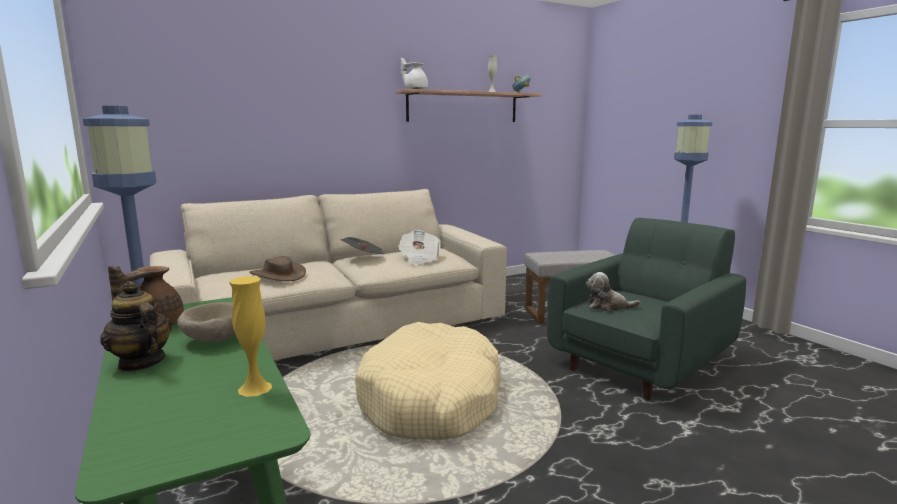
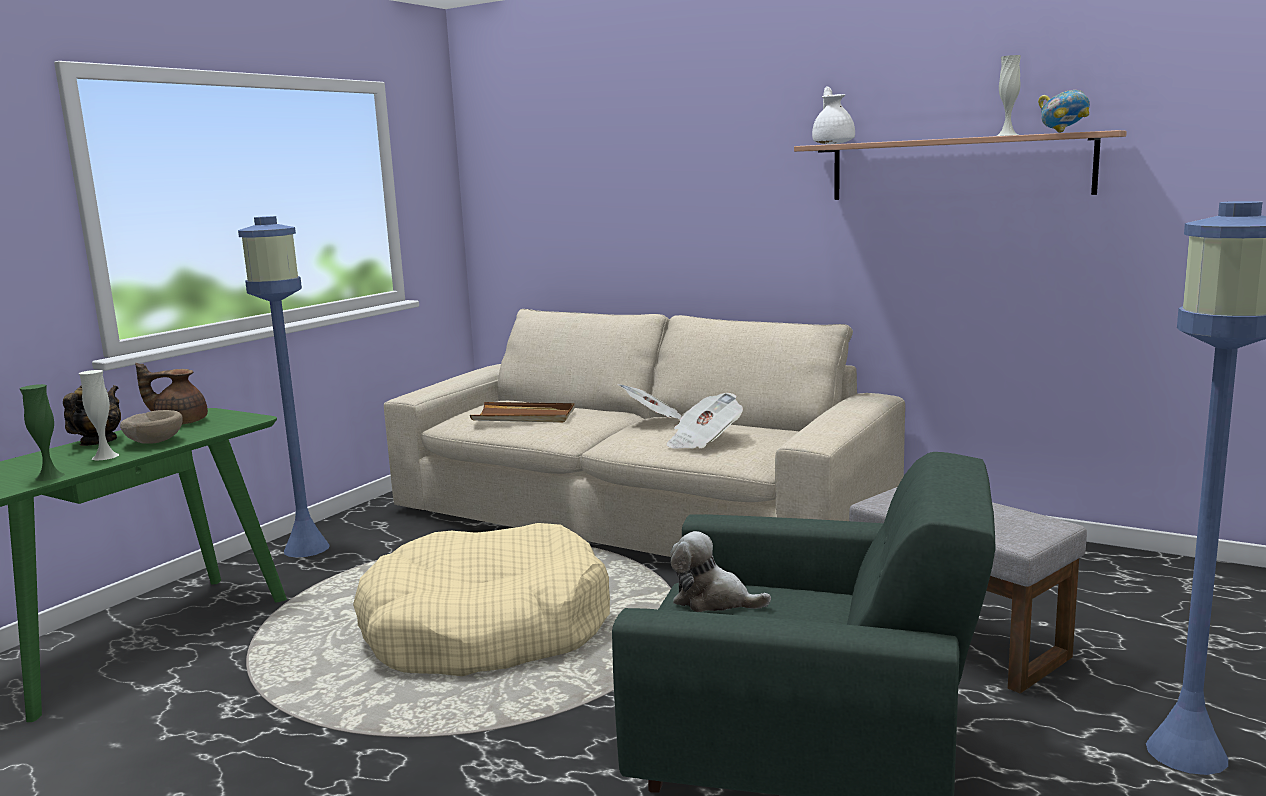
camera: 60 degrees right, 0 degrees up
yellow vase [229,276,272,397] -> green vase [20,384,65,481]
brown hat [249,256,306,281] -> brown tray [470,402,575,423]
plush toy [586,272,640,311] -> plush toy turned 45 degrees counterclockwise [670,531,771,612]
none -> white vase [78,370,119,461]

